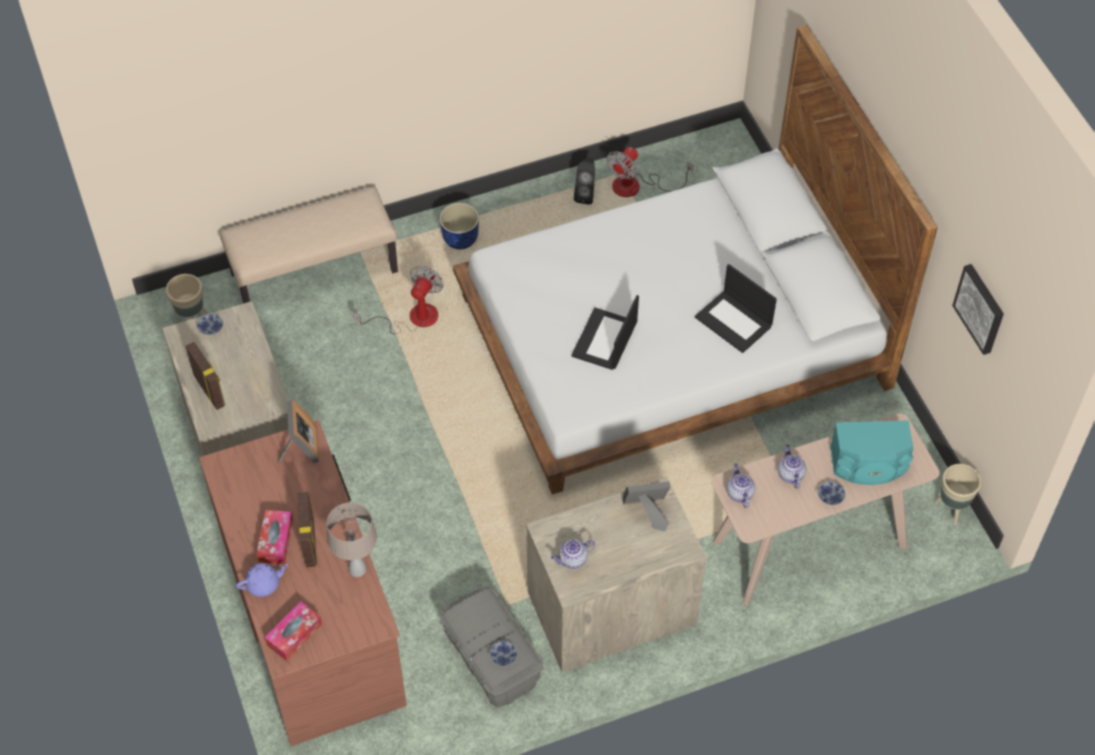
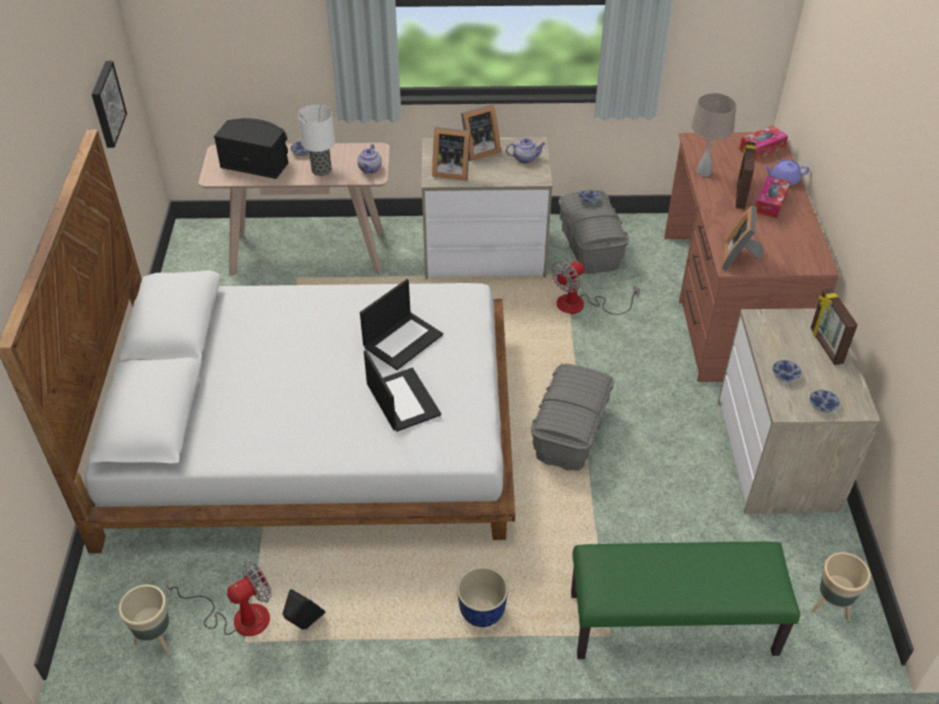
camera: 160 degrees left, 10 degrees down
beige bench [220,187,398,304] -> green bench [571,542,800,659]
fan [353,266,444,334] -> fan moved to [552,261,640,315]
laptop [695,264,777,353] -> laptop moved to [364,350,441,432]
teapot [777,445,806,489] -> table lamp [298,105,335,176]
turquoise speaker [830,420,913,485] -> black speaker [214,118,288,179]
beige planter [934,464,981,525] -> beige planter moved to [119,585,170,654]
none -> picture frame [461,104,501,161]
none -> grey storage box [531,364,614,471]
none -> bowl [772,360,802,382]

